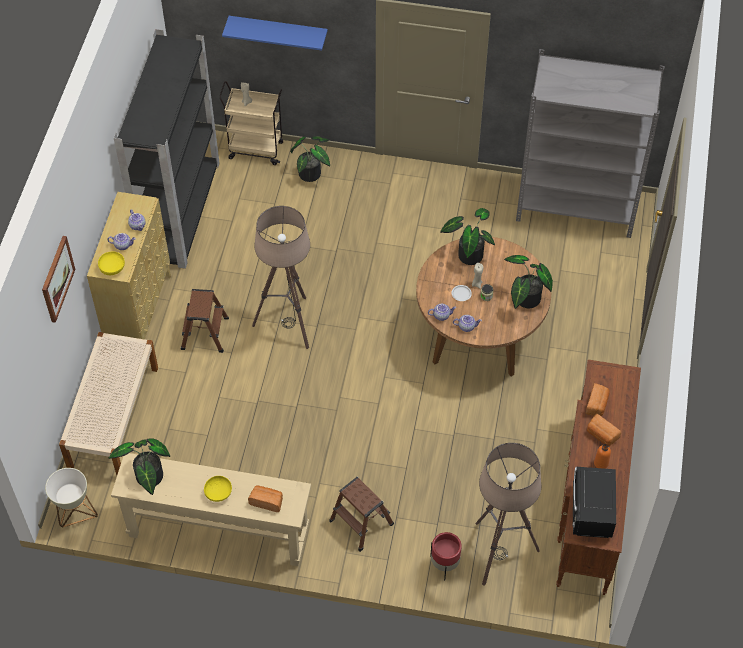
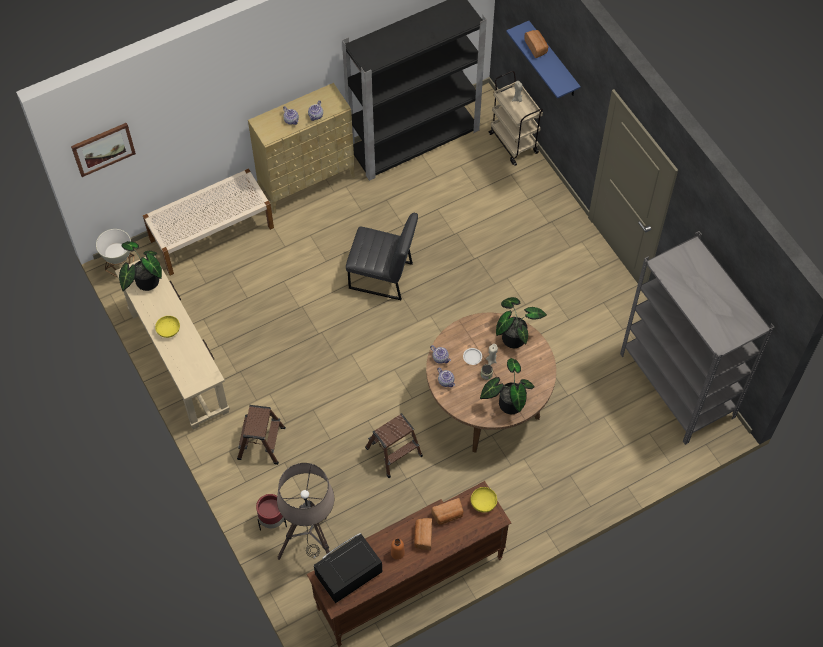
camera: 50 degrees right, 5 degrees up
picture [42,236,75,323] -> picture moved to [71,123,136,177]
yellow bowl [98,251,125,275] -> yellow bowl moved to [471,487,497,512]
brown step ladder [181,289,229,353] -> brown step ladder moved to [365,413,423,478]
bread [248,485,283,512] -> bread moved to [524,30,548,58]
floor lamp [252,206,310,349] -> grey chair [346,212,418,300]
potted plant [290,136,330,182] -> none

